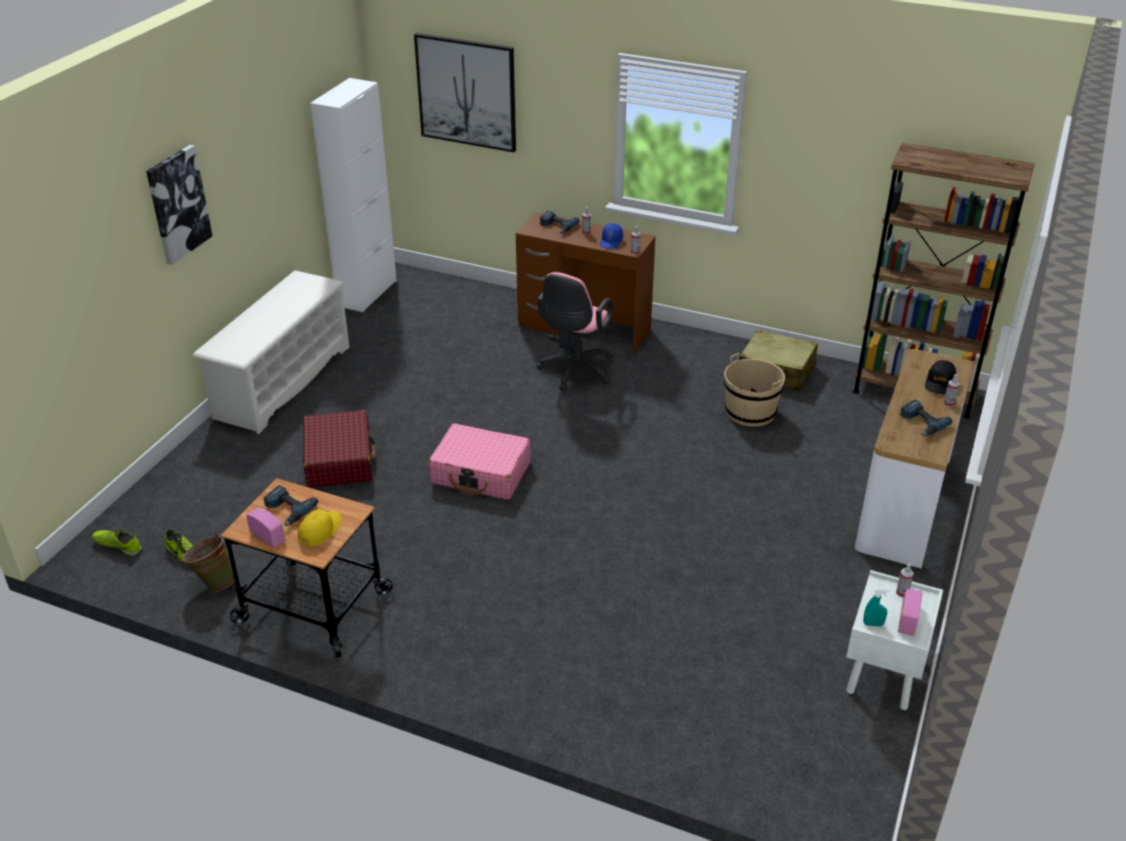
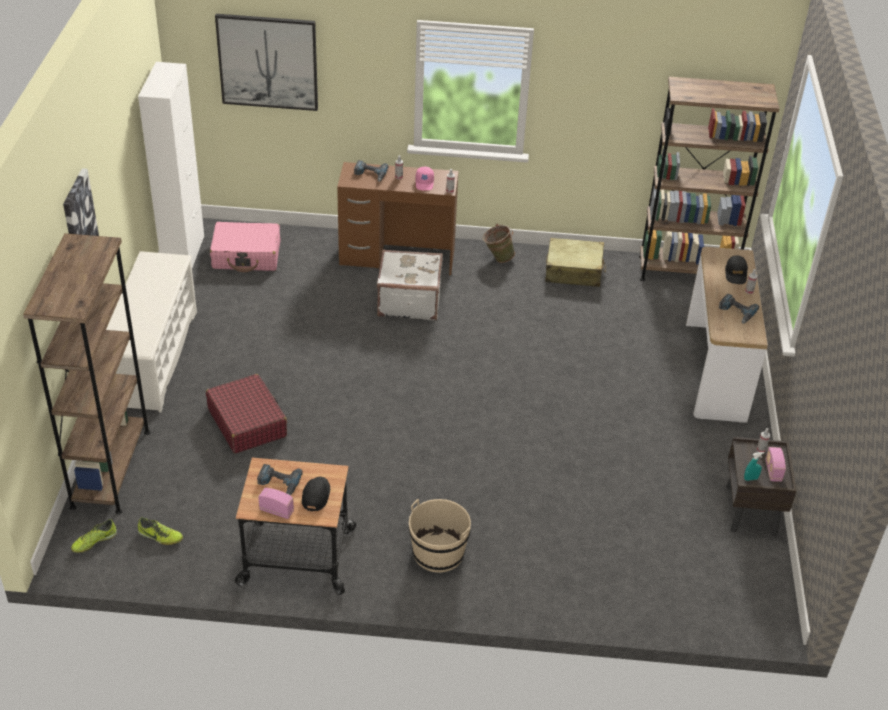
camera: 20 degrees left, 5 degrees up
shoe [92,530,142,556] -> shoe turned 45 degrees counterclockwise [71,519,117,553]
green bucket [183,533,235,592] -> green bucket moved to [483,224,515,263]
yellow cap [298,509,342,546] -> black cap [302,477,330,511]
pink suitcase [429,423,531,500] -> pink suitcase moved to [210,222,280,272]
pink office chair [537,272,613,391] -> white suitcase [377,249,443,320]
blue cap [600,223,623,249] -> pink cap [416,167,434,191]
beige bucket [724,353,785,427] -> beige bucket moved to [409,499,471,573]
white nightstand [846,570,943,710] -> brown nightstand [726,437,797,536]
none -> brown bookcase [23,233,150,514]

